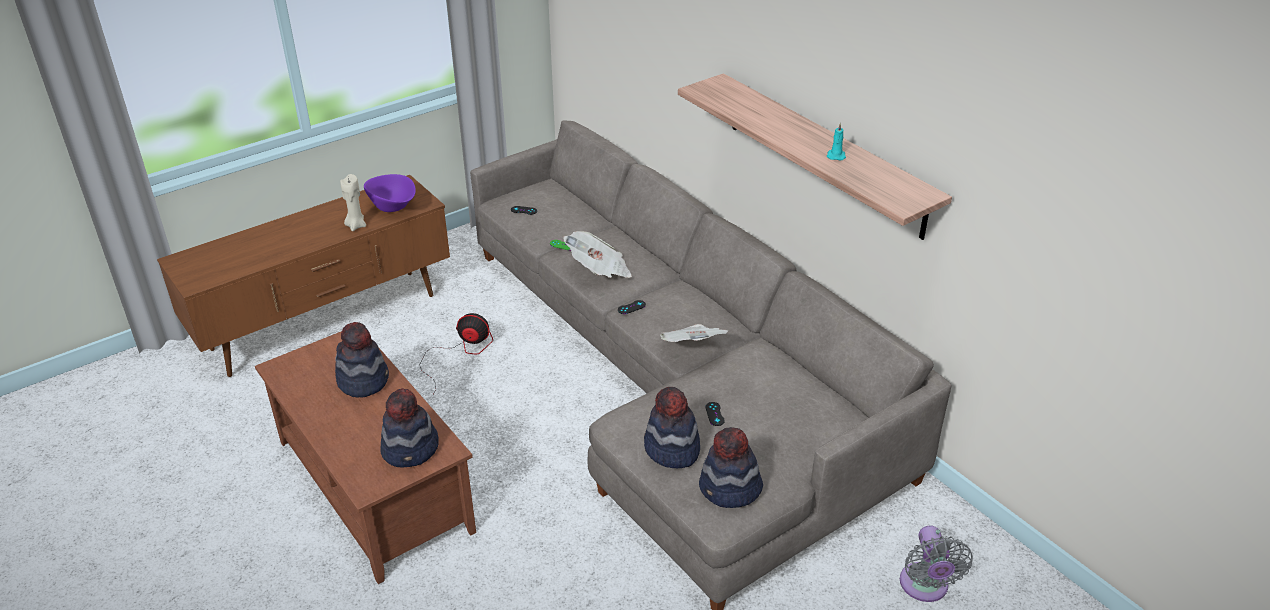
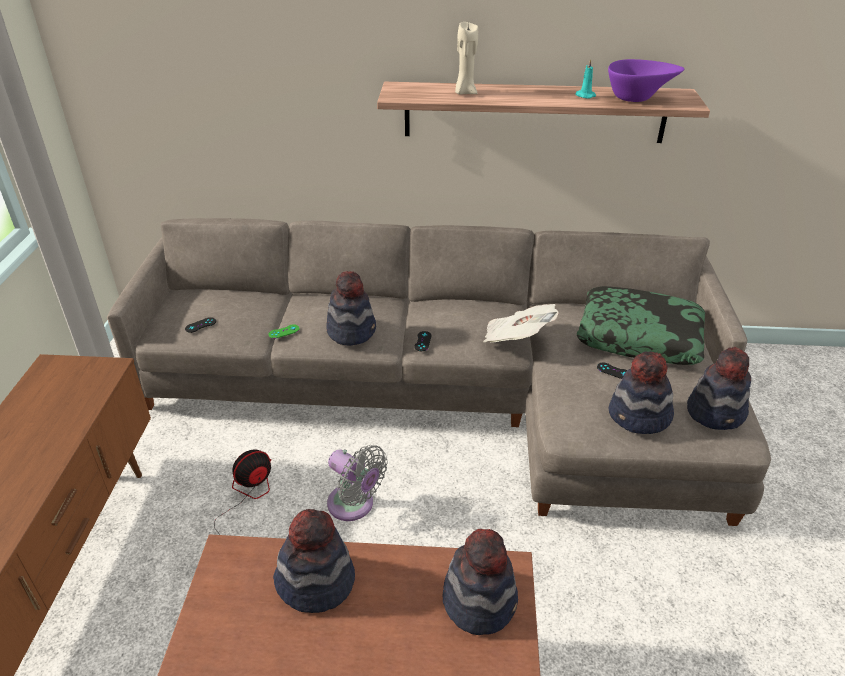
camera: 50 degrees left, 0 degrees up
beige candle [340,174,366,231] -> beige candle moved to [455,22,478,95]
purple bowl [364,174,416,212] -> purple bowl moved to [608,59,684,102]
newspaper [563,231,632,278] -> hat [326,271,376,346]
grey fan [900,525,973,602] -> grey fan moved to [327,445,388,521]
none -> pillow [577,286,705,365]

